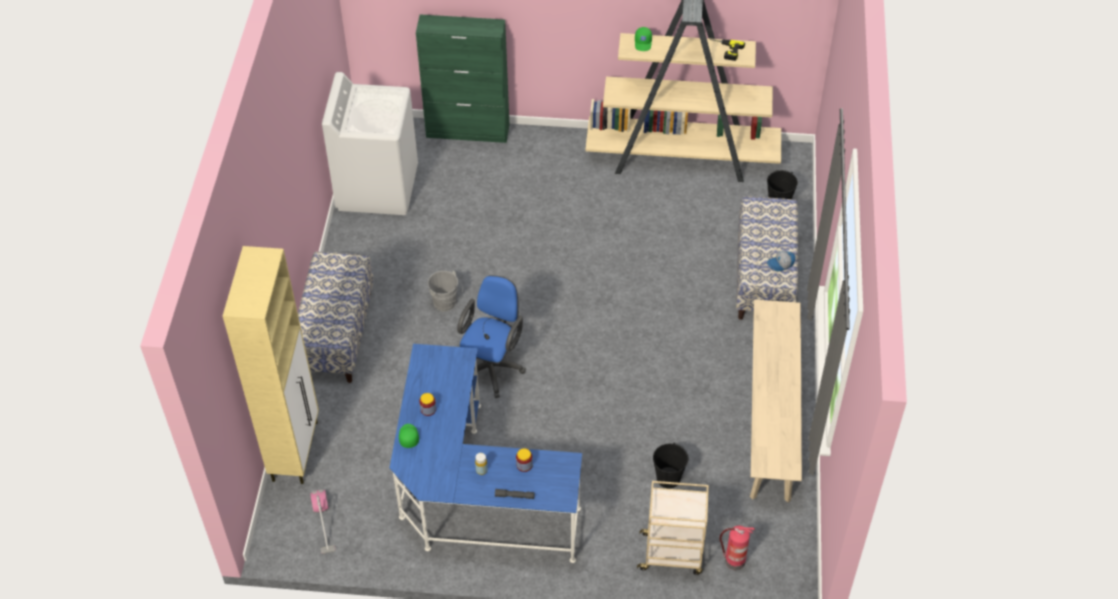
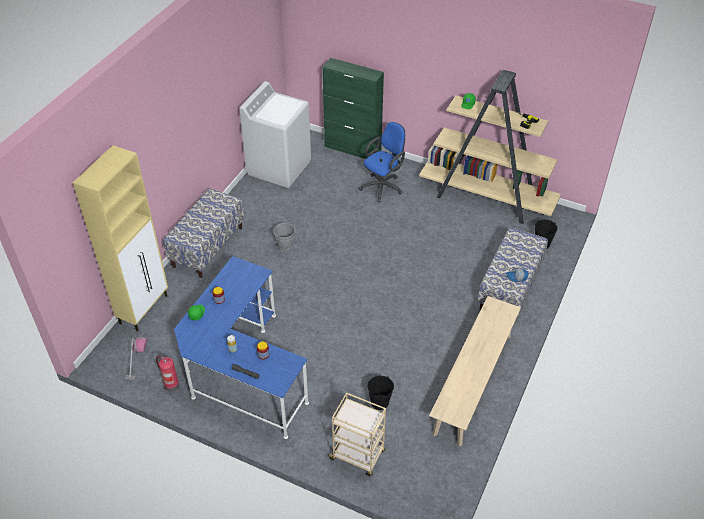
camera: 20 degrees right, 5 degrees down
blue office chair [457,275,526,398] -> blue office chair moved to [359,122,405,202]
fire extinguisher [720,526,755,570] -> fire extinguisher moved to [156,356,179,392]

